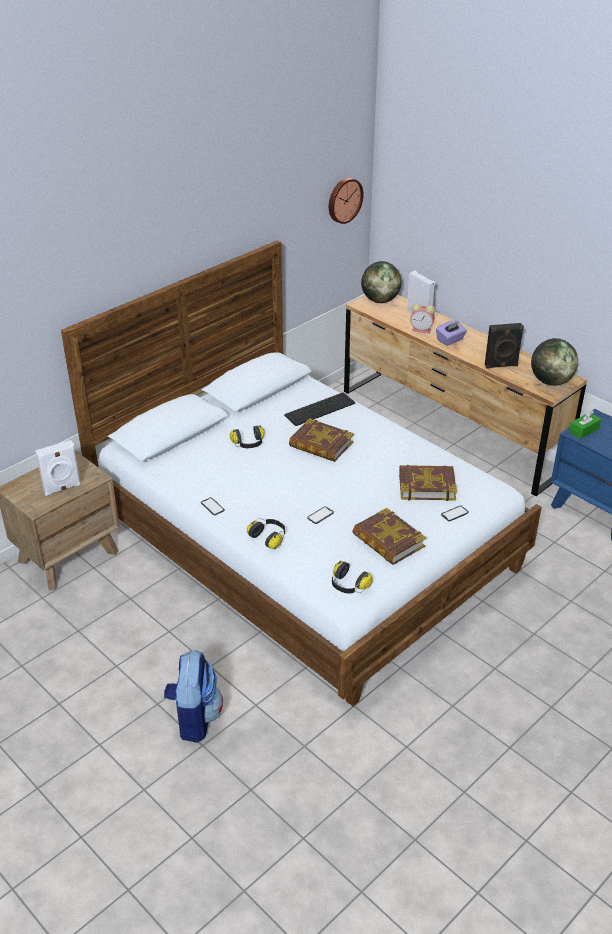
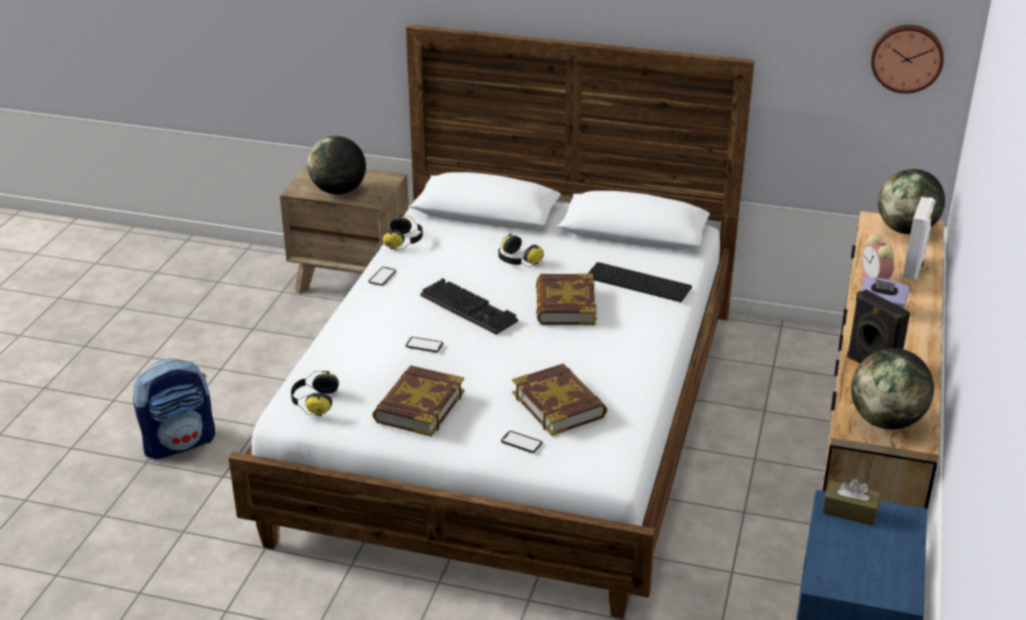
camera: 60 degrees right, 5 degrees down
white speaker [35,440,81,496] -> globe [307,136,366,195]
headphones [247,518,285,549] -> headphones moved to [383,215,423,250]
green tissue box [569,410,601,439] -> brown tissue box [822,479,881,526]
none -> keyboard [420,278,518,335]

